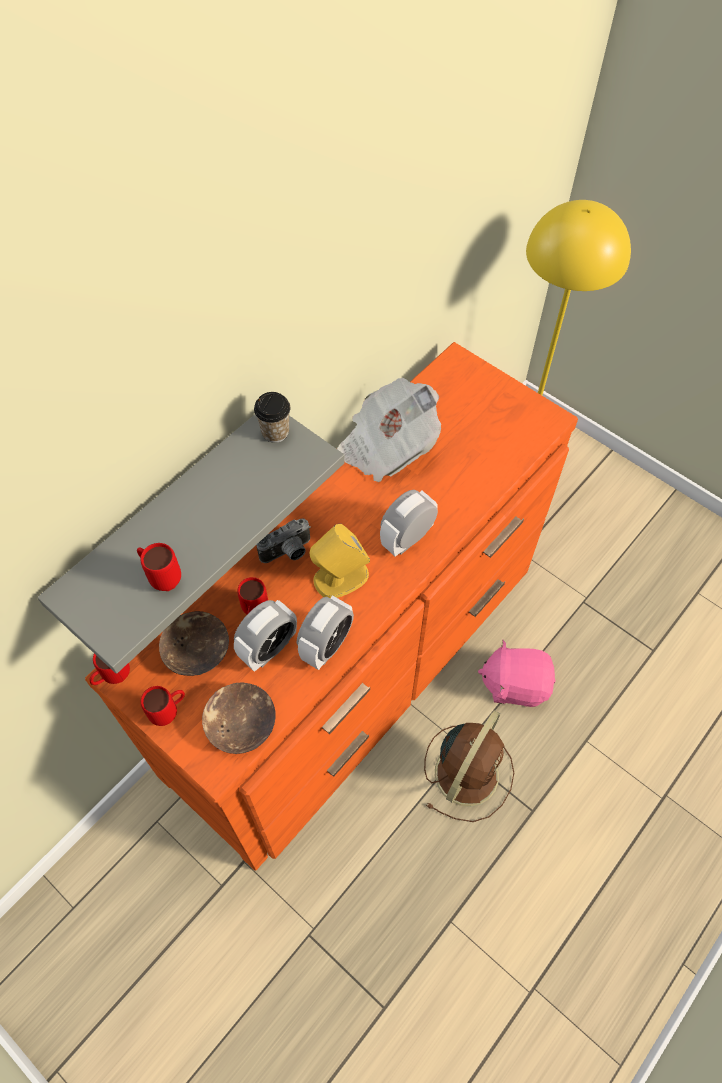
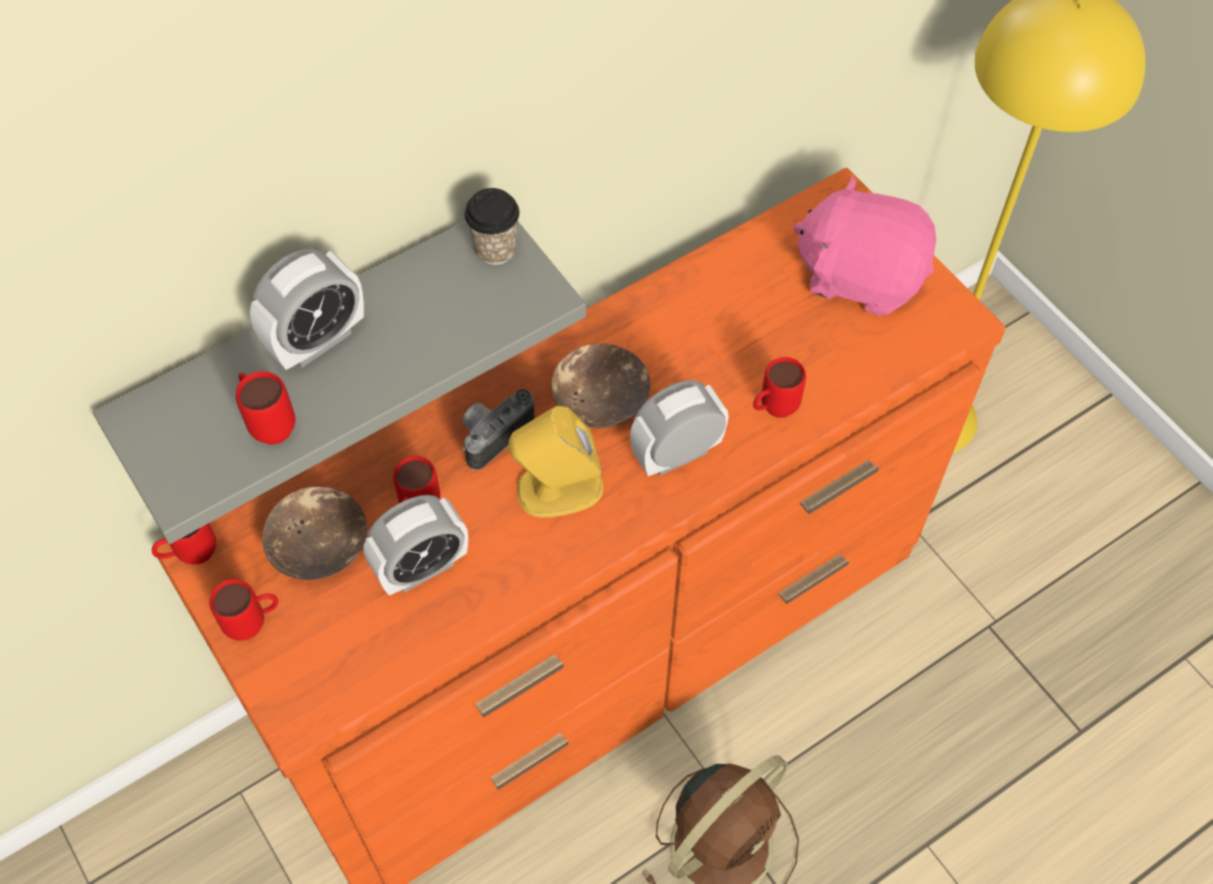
camera: 15 degrees right, 0 degrees up
brown bowl [202,682,276,754] -> brown bowl moved to [552,344,650,428]
camera [256,519,311,563] -> camera turned 150 degrees clockwise [462,389,534,470]
alarm clock [297,595,354,670] -> alarm clock moved to [250,249,364,370]
newspaper [337,378,441,482] -> none
pink plush toy [478,640,555,707] -> pink plush toy moved to [793,175,936,316]
none -> red mug [753,357,806,418]

